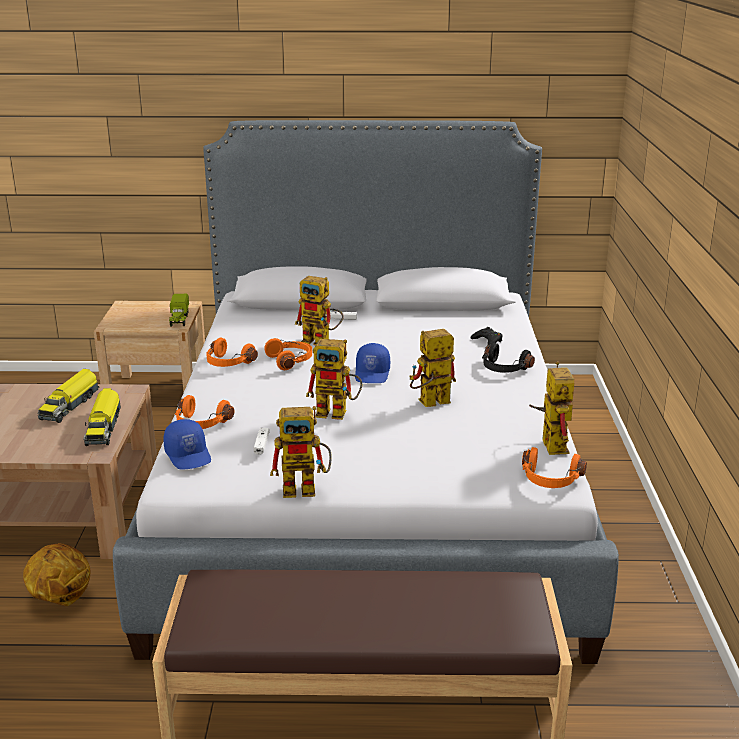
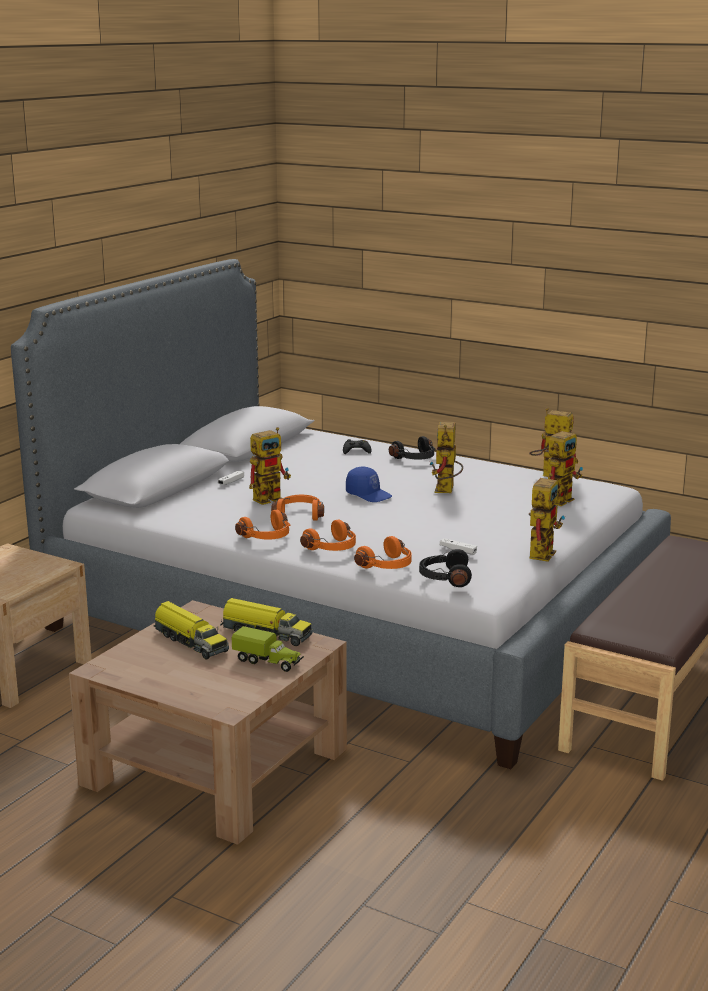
camera: 60 degrees left, 5 degrees down
basketball [23,543,90,606] -> none
blue cap [163,419,211,470] -> black headphones [419,549,472,587]
toy truck [169,294,189,327] -> toy truck moved to [232,626,304,672]
toy robot [306,339,362,420] -> toy robot moved to [548,428,583,506]
orange headphones [522,447,587,488] -> orange headphones moved to [300,520,356,551]

